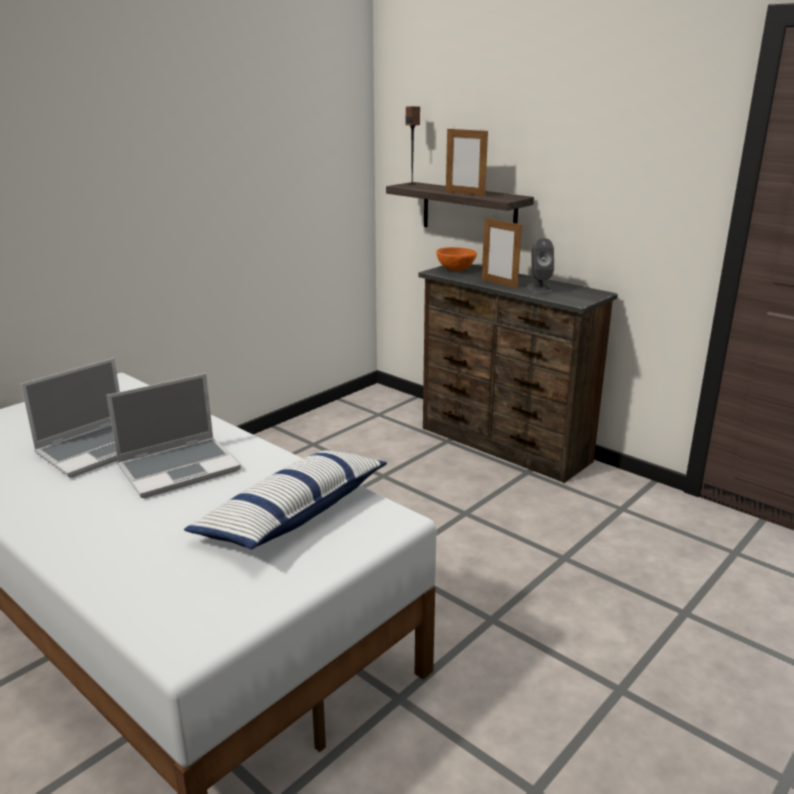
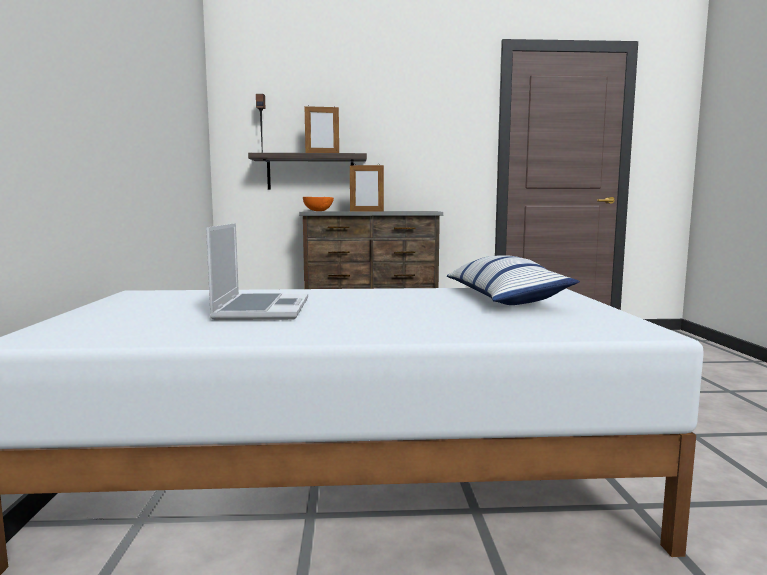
camera: 45 degrees left, 15 degrees down
laptop [107,373,241,498] -> none
grey speaker [527,238,554,295] -> none

